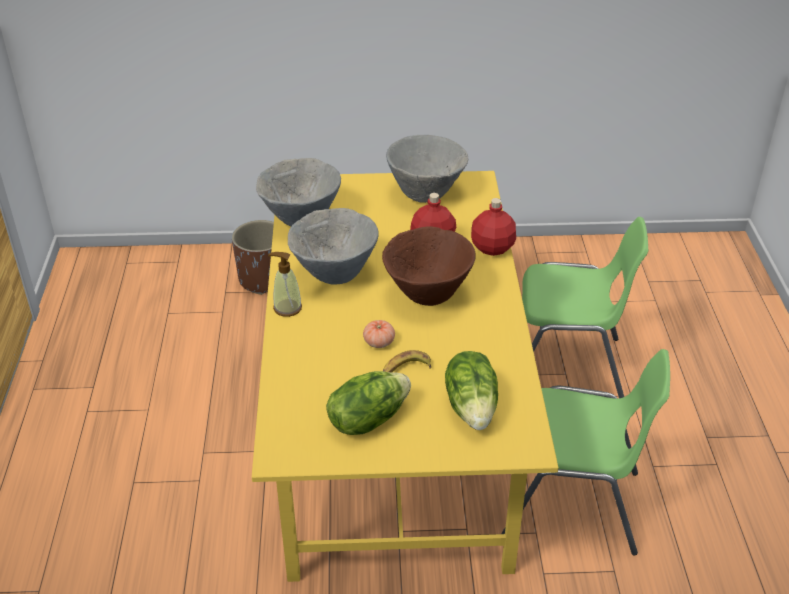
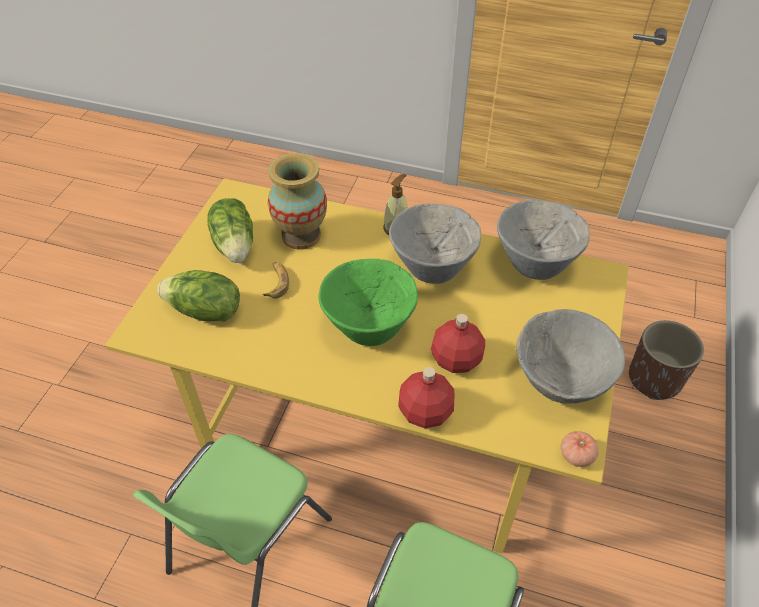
camera: 110 degrees right, 10 degrees up
tomato [363,320,395,348] -> tomato moved to [561,431,599,467]
brown bowl [382,226,476,306] -> green bowl [319,259,418,346]
none -> vase [268,153,327,249]

